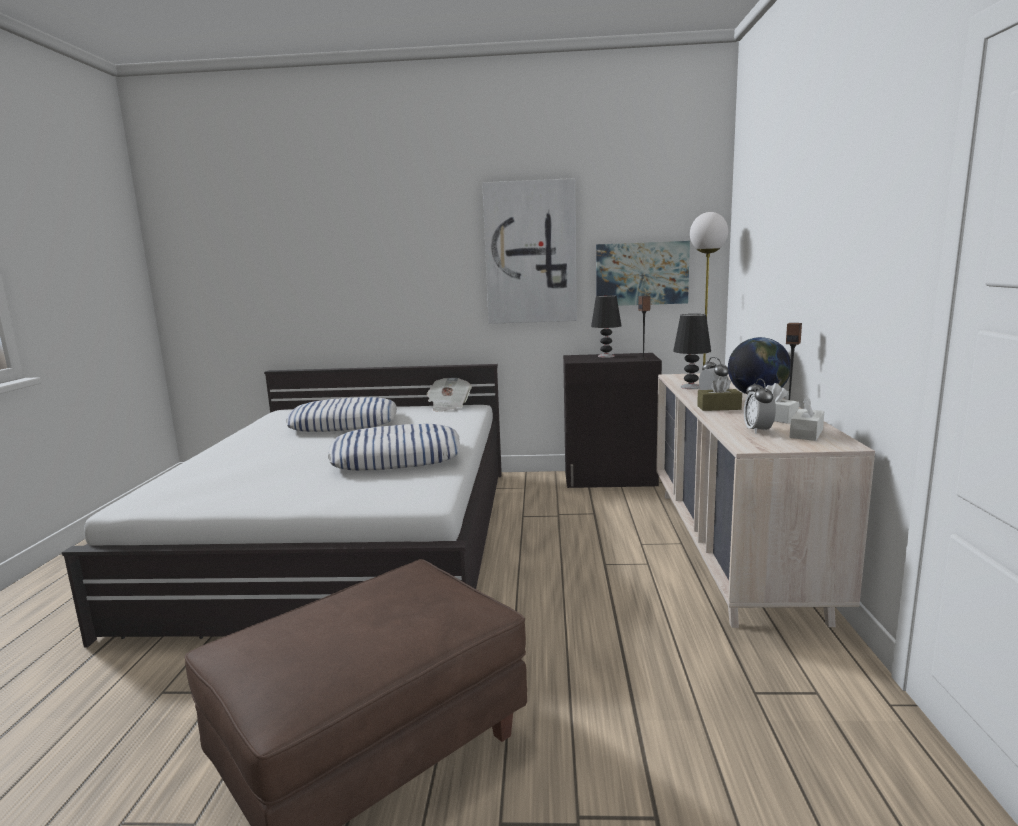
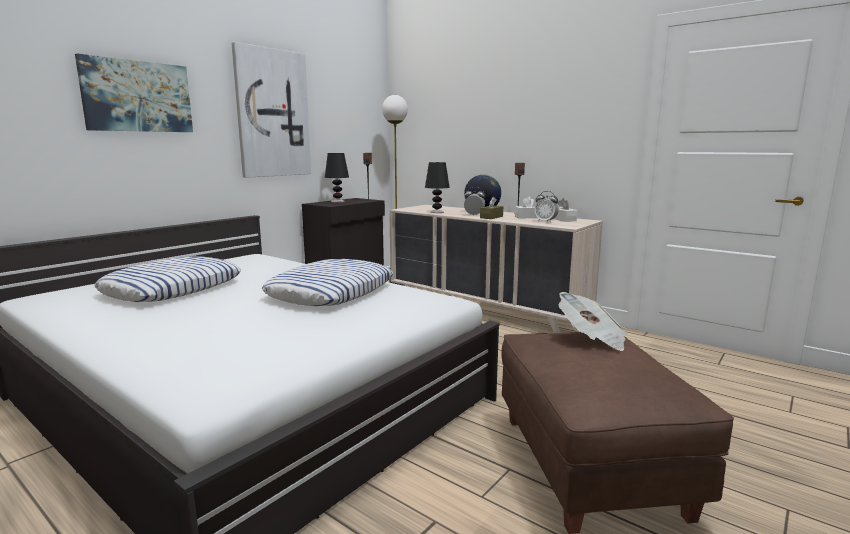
camera: 55 degrees left, 0 degrees up
newspaper [427,378,472,412] -> newspaper moved to [558,292,627,351]
picture [596,241,690,306] -> picture moved to [75,53,193,132]

